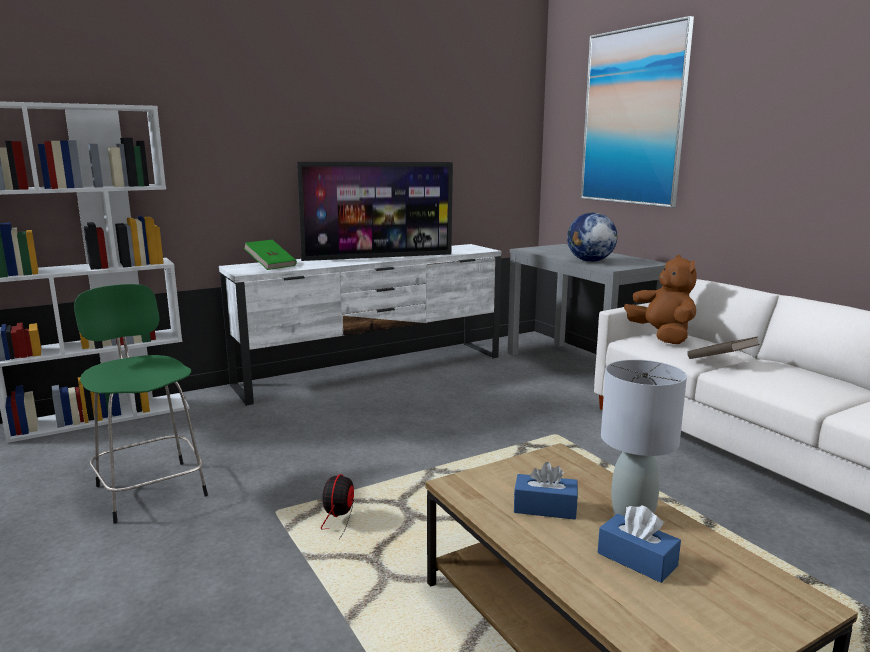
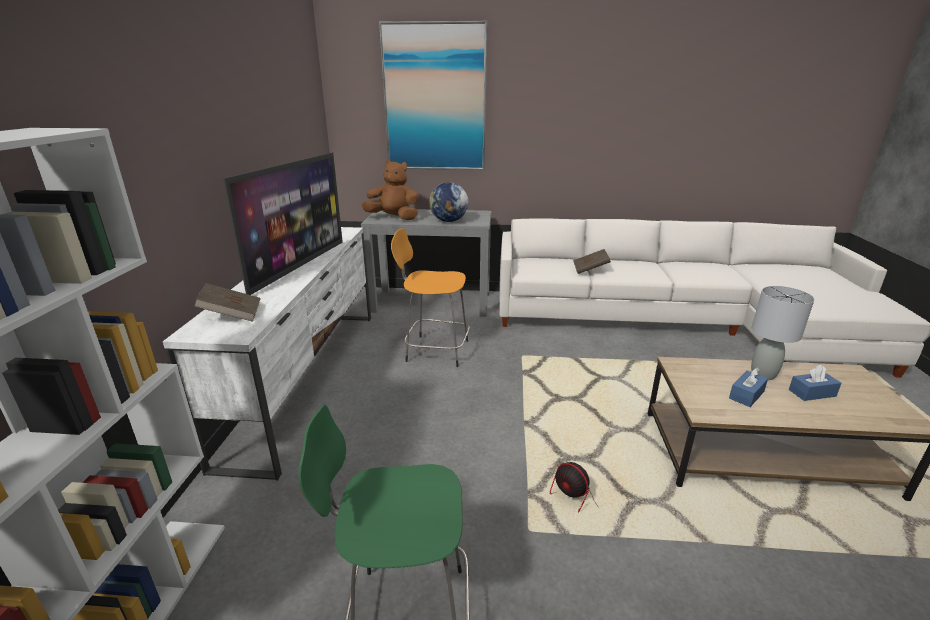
camera: 55 degrees left, 10 degrees up
green book [244,240,297,270] -> brown book [194,283,261,322]
brown plush toy [624,255,697,344] -> brown plush toy moved to [362,160,419,220]
none -> orange stool [391,228,470,367]

